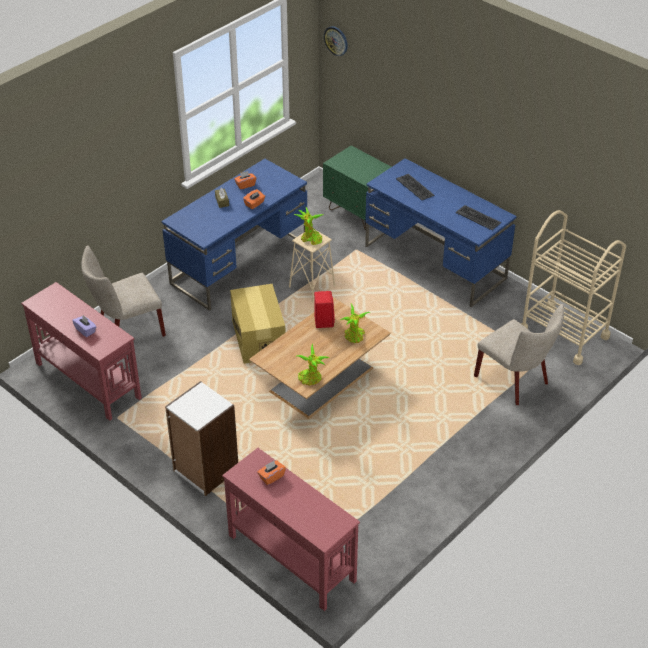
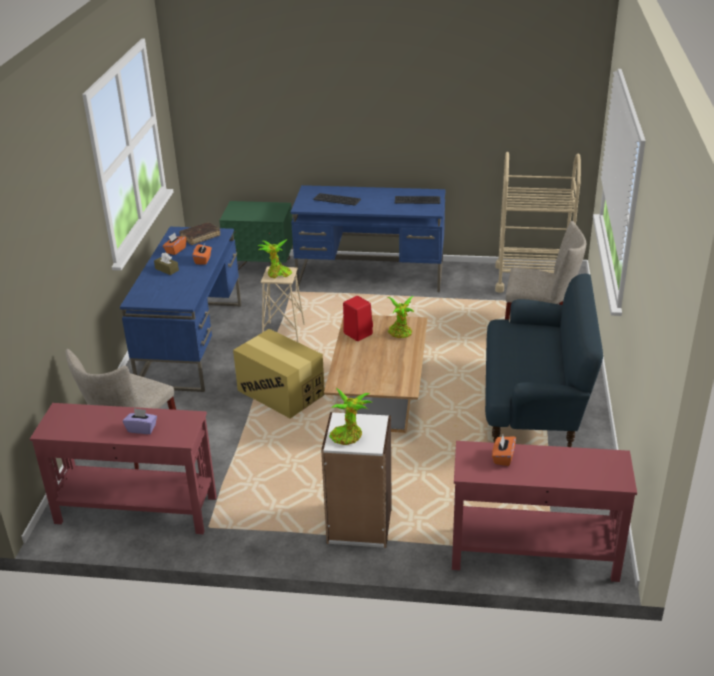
camera: 35 degrees left, 10 degrees down
potted plant [296,344,329,386] -> potted plant moved to [329,388,372,445]
wall clock [324,26,348,56] -> none
none -> brown book [179,222,221,245]
none -> blue sofa [485,273,603,447]

